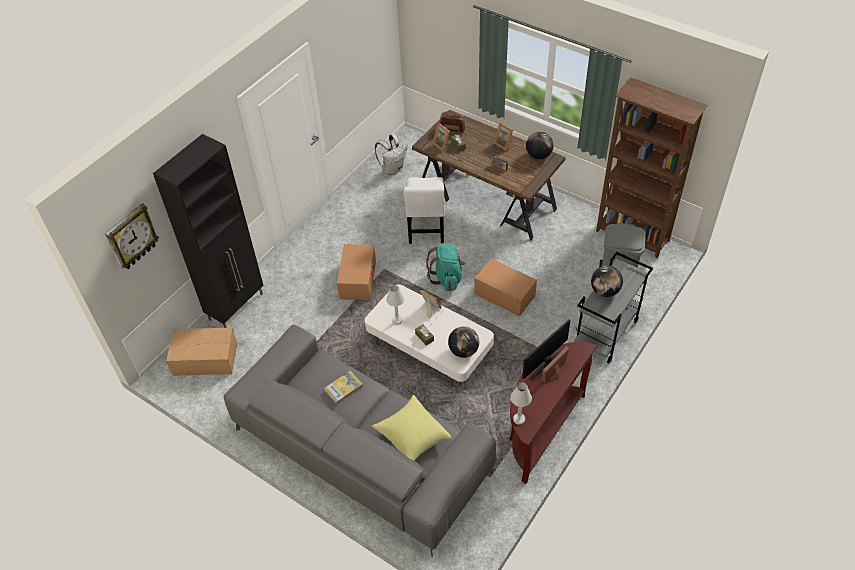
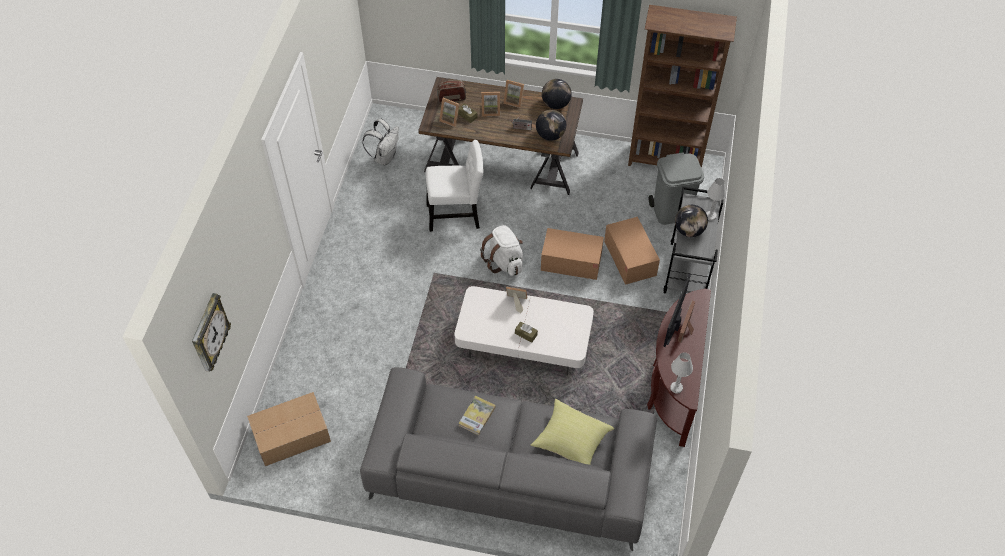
camera: 25 degrees left, 5 degrees up
black cabinet [153,134,263,328] -> none
cardboard box [337,244,376,300] -> cardboard box moved to [604,217,660,285]
white table lamp [386,285,404,325] -> white table lamp moved to [706,178,727,221]
white chair [403,177,445,244] -> white chair turned 75 degrees counterclockwise [426,140,483,232]
turquoise backpack [426,243,465,291] -> white backpack [480,225,523,276]
globe [448,326,479,358] -> globe moved to [536,110,566,141]
none -> picture frame [481,92,500,117]

